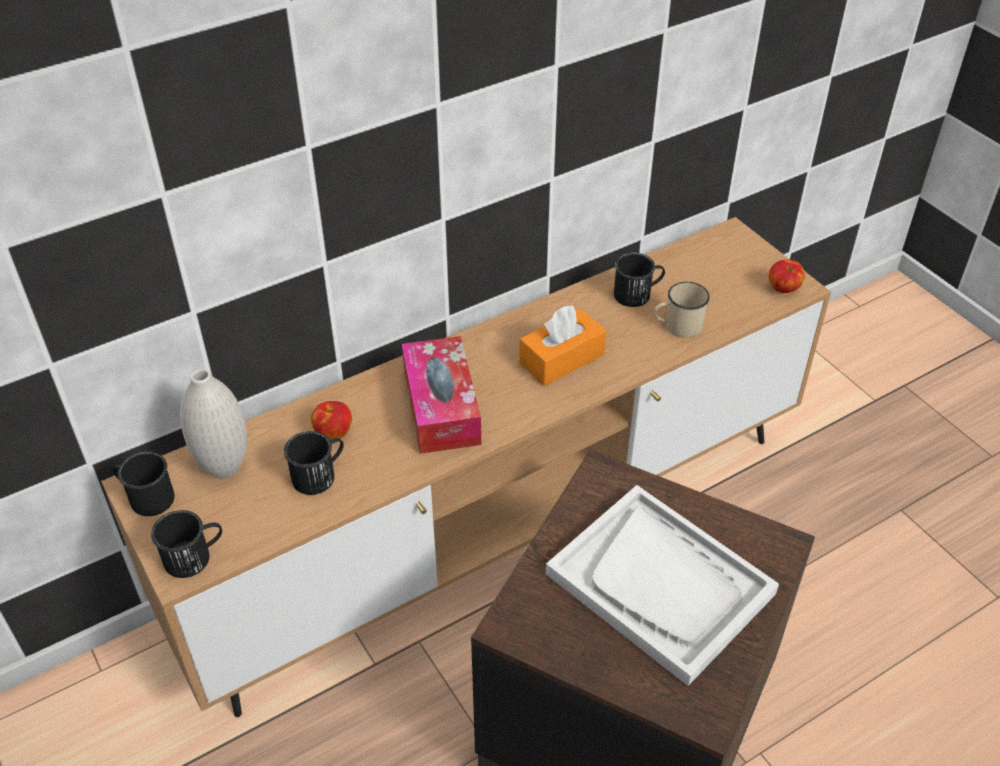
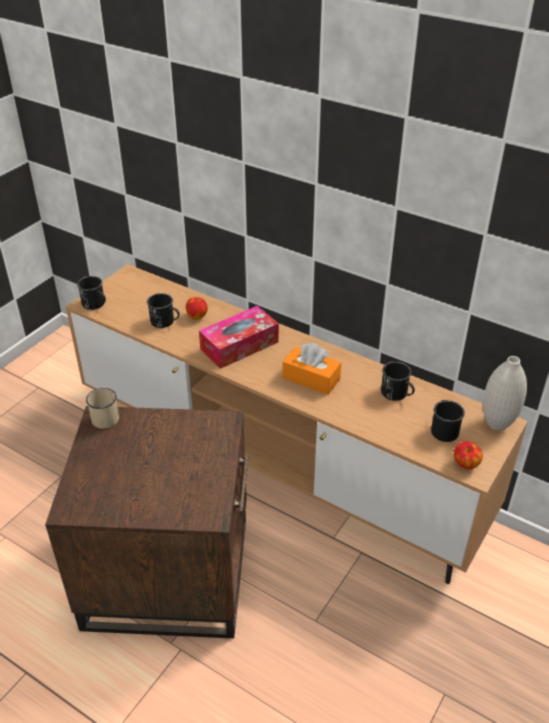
camera: 65 degrees right, 5 degrees down
black mug [112,452,175,516] -> black mug moved to [431,400,465,442]
white vase [180,369,247,478] -> white vase moved to [483,356,527,431]
white tray [546,485,779,686] -> none
beige mug [654,282,710,338] -> beige mug moved to [86,388,119,429]

